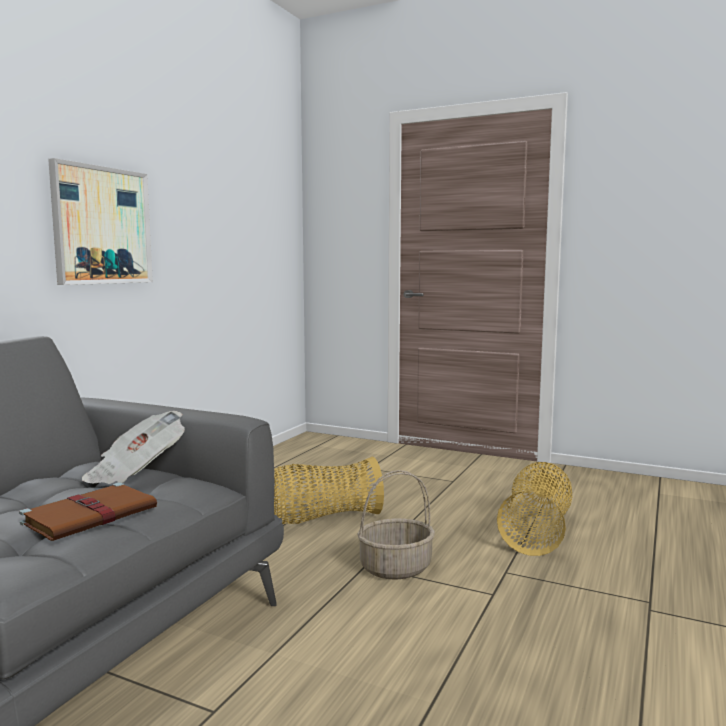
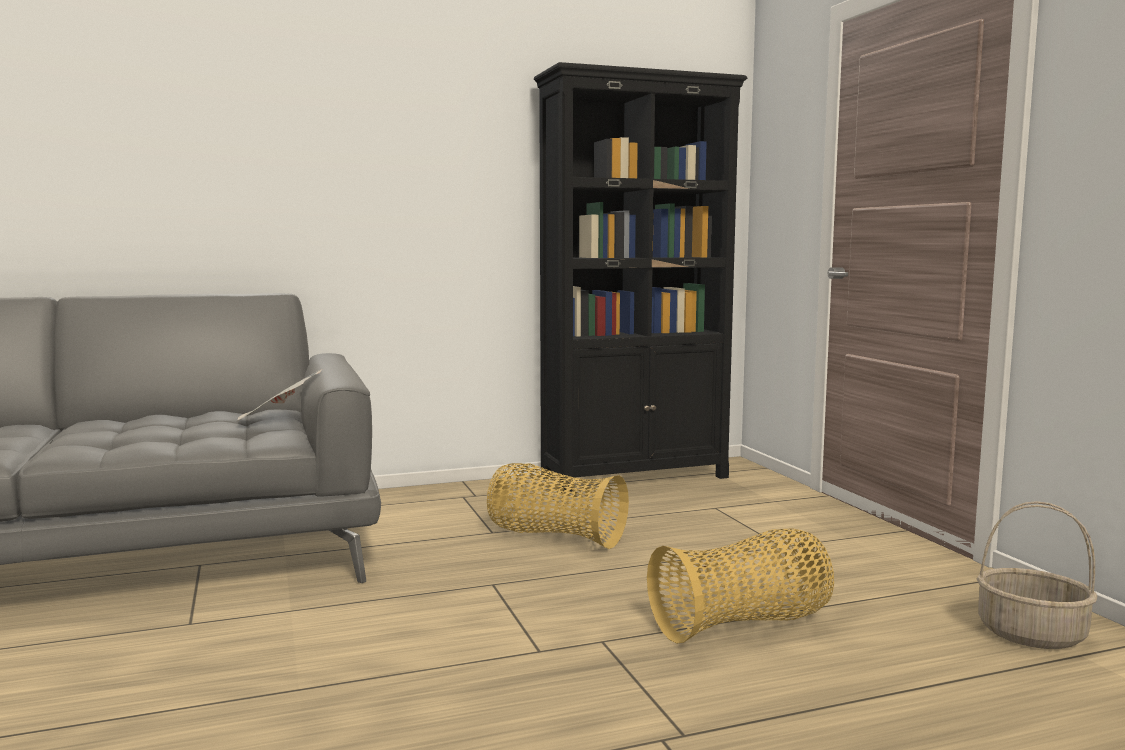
camera: 45 degrees right, 0 degrees up
brown book [19,482,157,541] -> none
picture [48,158,153,285] -> none
basket [357,470,435,580] -> basket moved to [977,501,1098,649]
none -> black bookcase [534,62,747,494]

